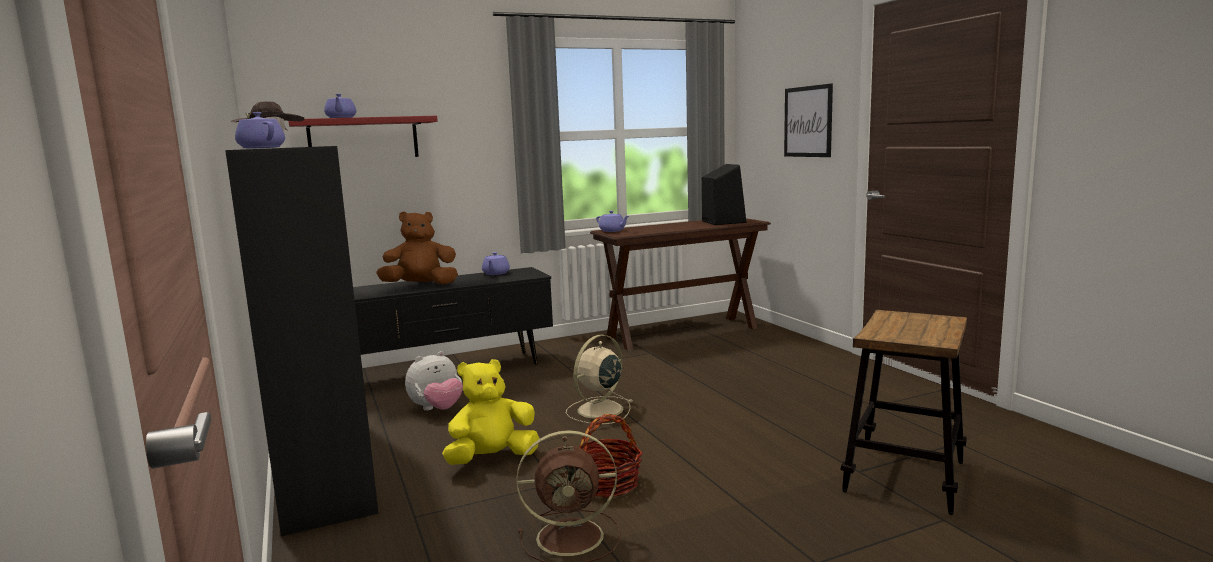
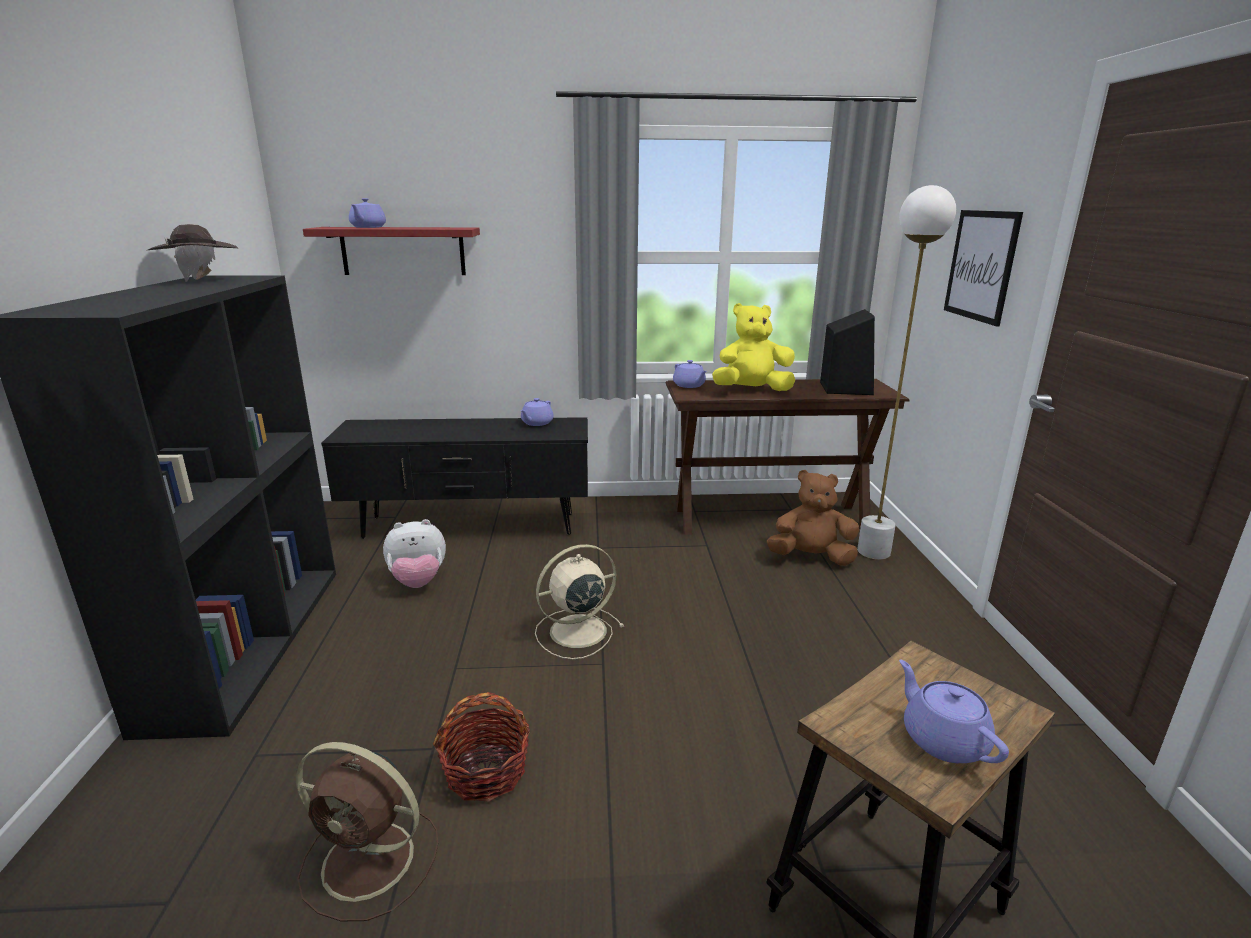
camera: 20 degrees right, 10 degrees up
purple teapot [235,112,285,149] -> purple teapot moved to [899,659,1009,763]
brown plush toy [376,211,458,285] -> brown plush toy moved to [767,470,859,566]
yellow plush toy [442,359,539,465] -> yellow plush toy moved to [712,303,795,391]
none -> white floor lamp [857,185,956,560]

